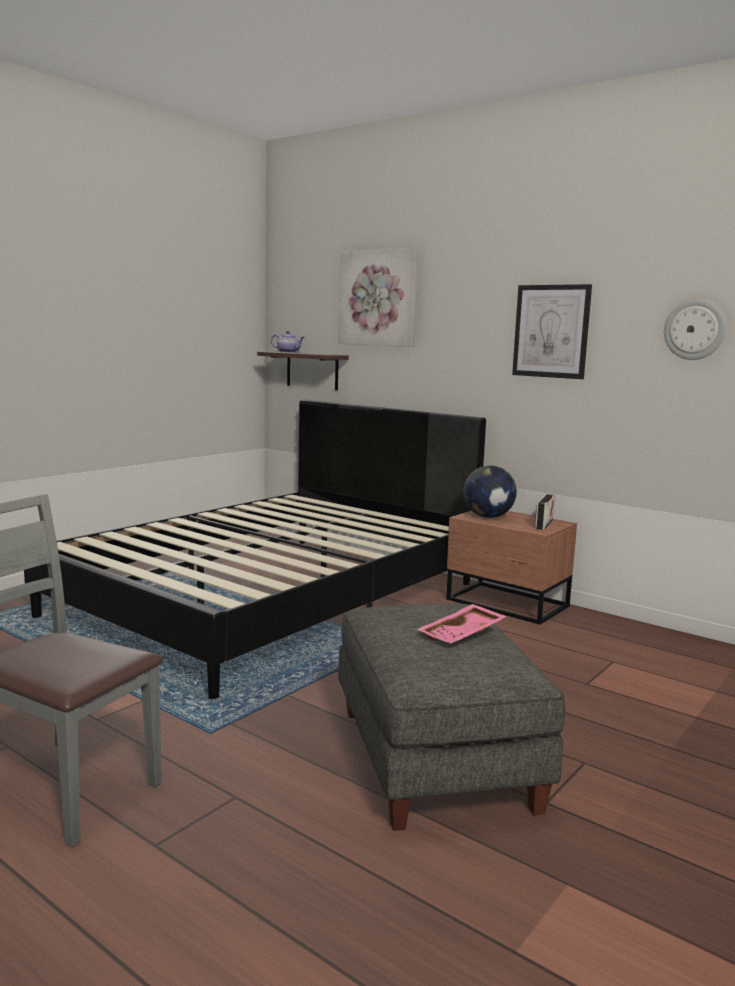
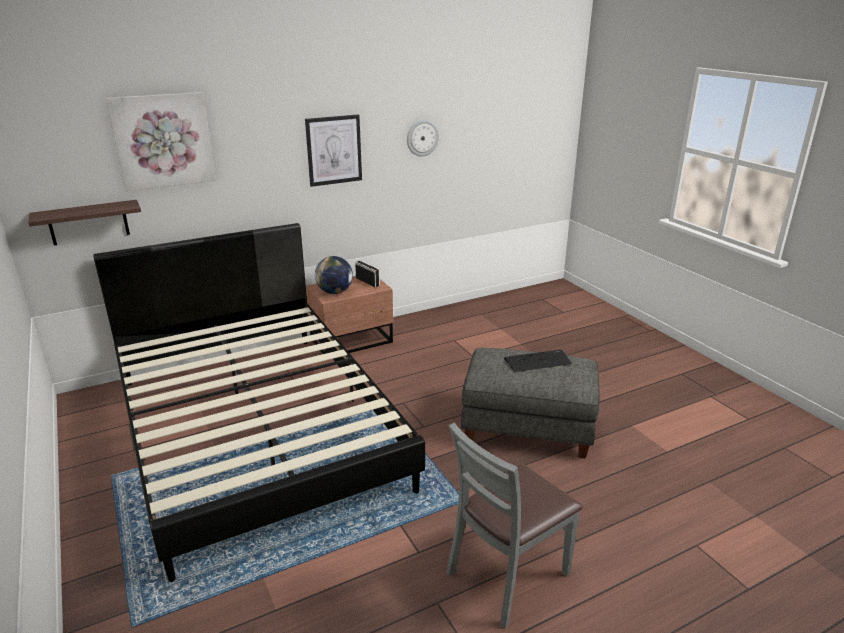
camera: 65 degrees left, 15 degrees up
teapot [271,331,305,353] -> none
pink tray [417,604,507,643] -> keyboard [504,350,572,372]

